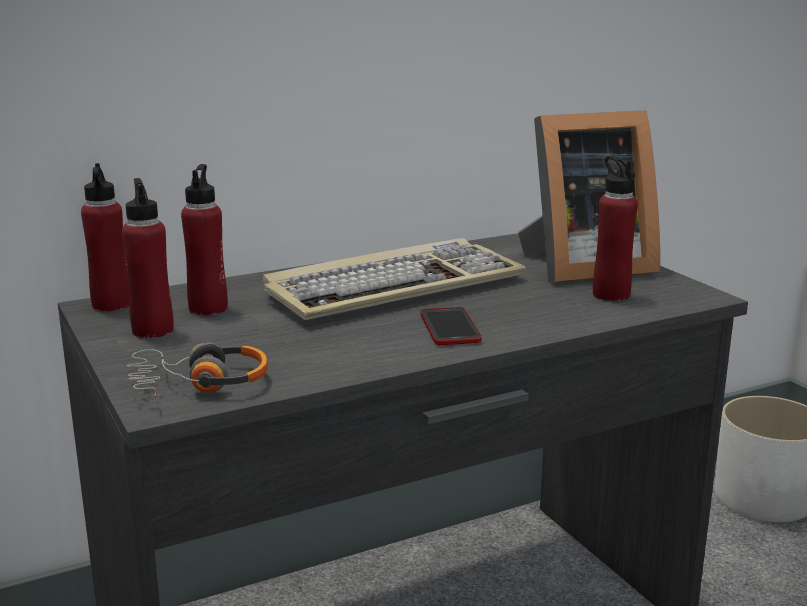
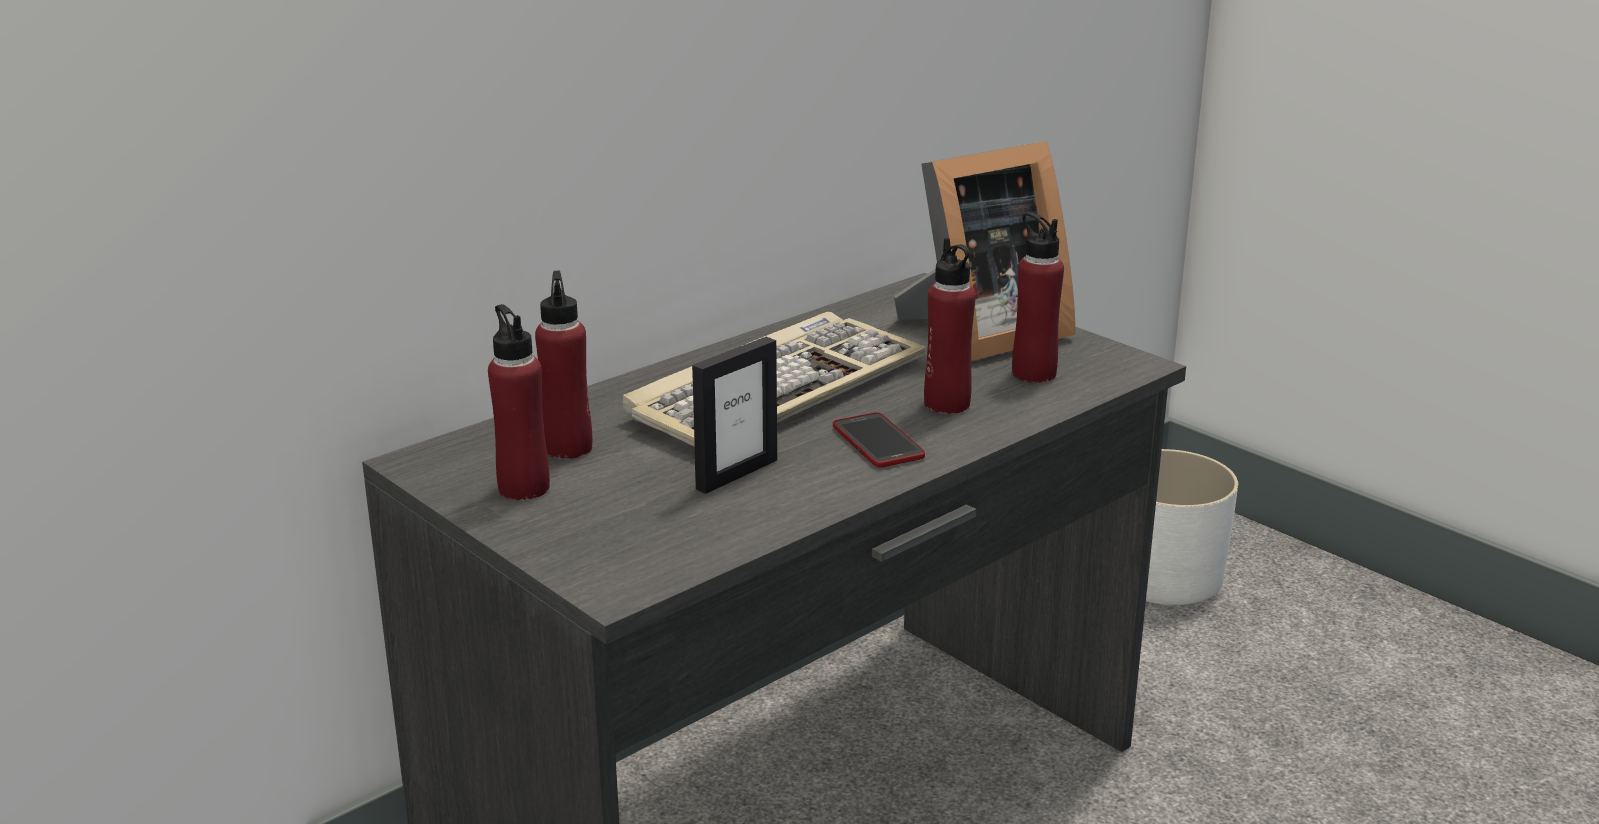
camera: 15 degrees left, 5 degrees up
red bottle [81,163,130,311] -> red bottle moved to [924,238,976,414]
headphones [127,342,268,397] -> none
none -> picture frame [692,337,777,494]

